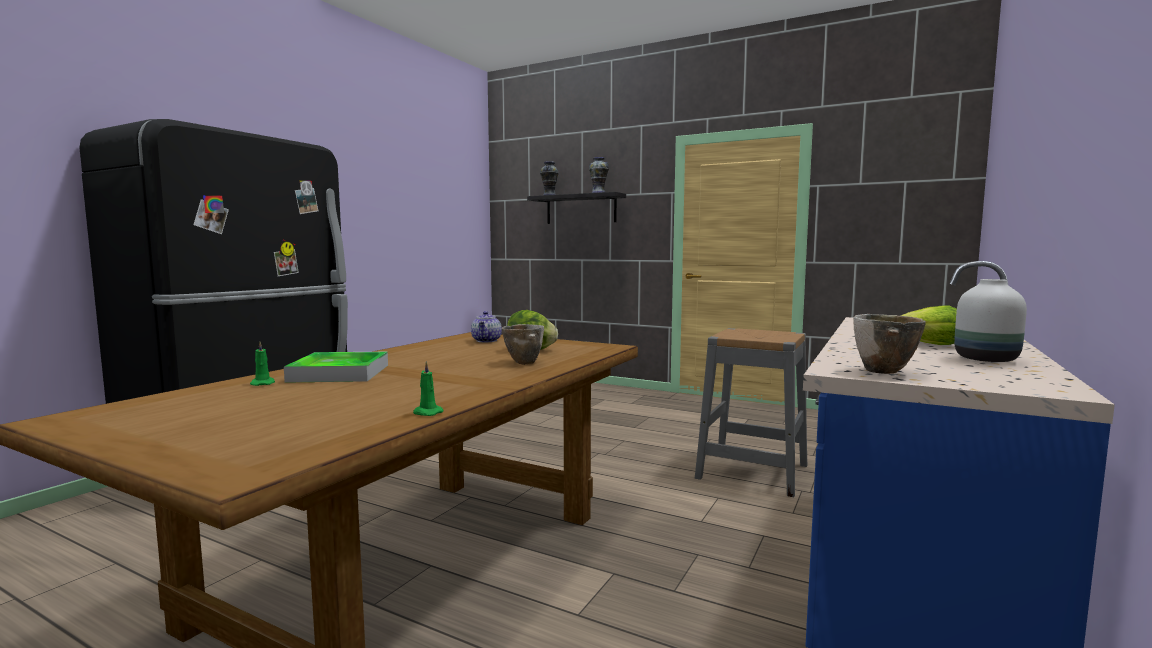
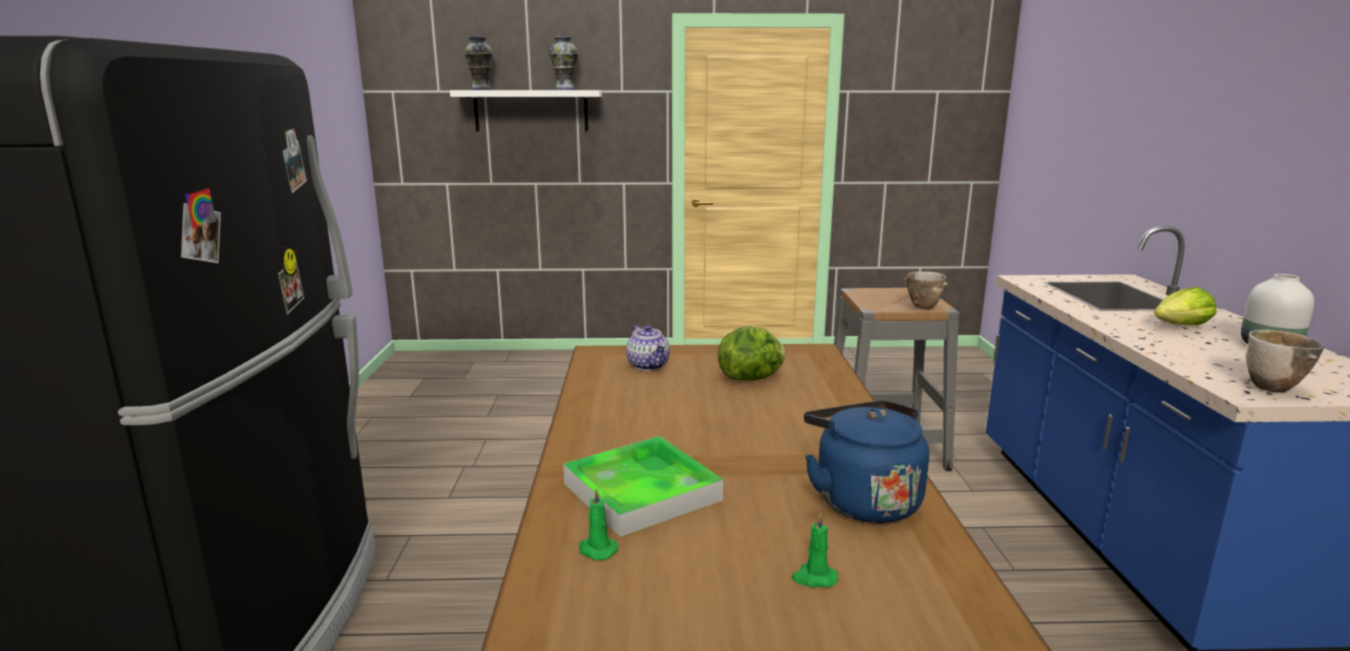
camera: 30 degrees left, 10 degrees up
green candle [413,361,443,416] -> green candle moved to [791,512,838,587]
bowl [502,324,544,365] -> bowl moved to [905,272,948,309]
black shelf [527,192,626,224] -> white shelf [450,90,602,131]
none -> blue kettle [804,401,929,523]

